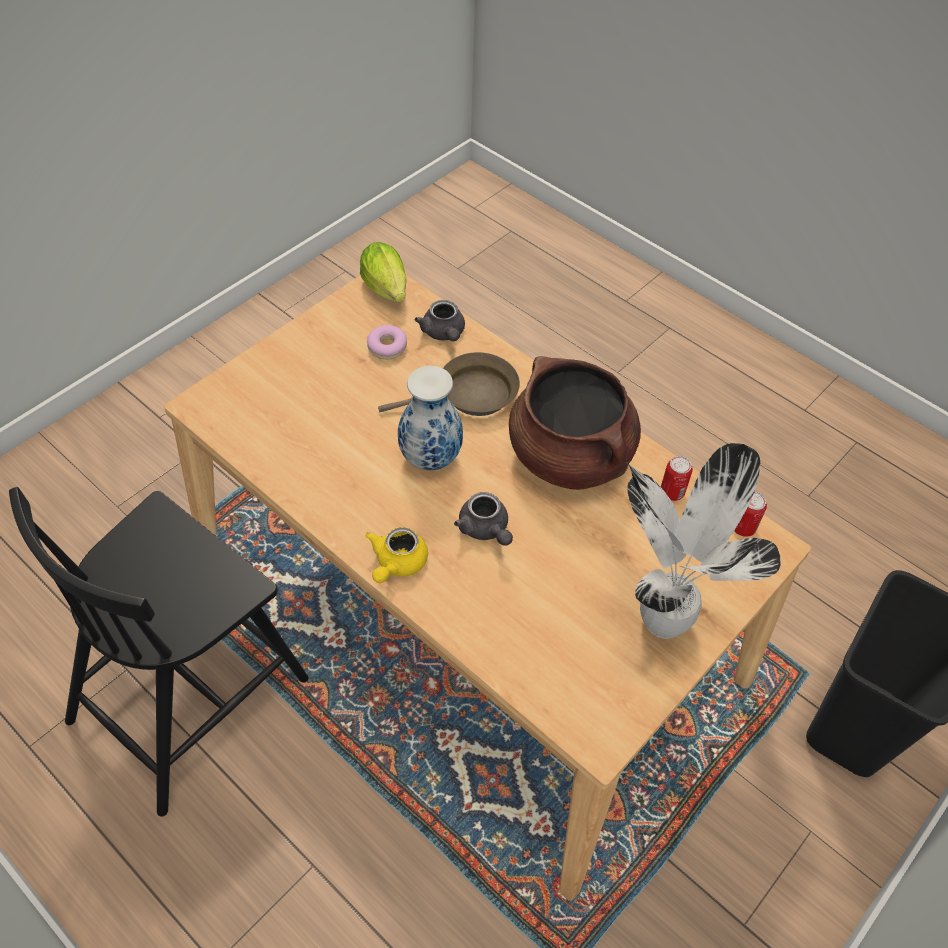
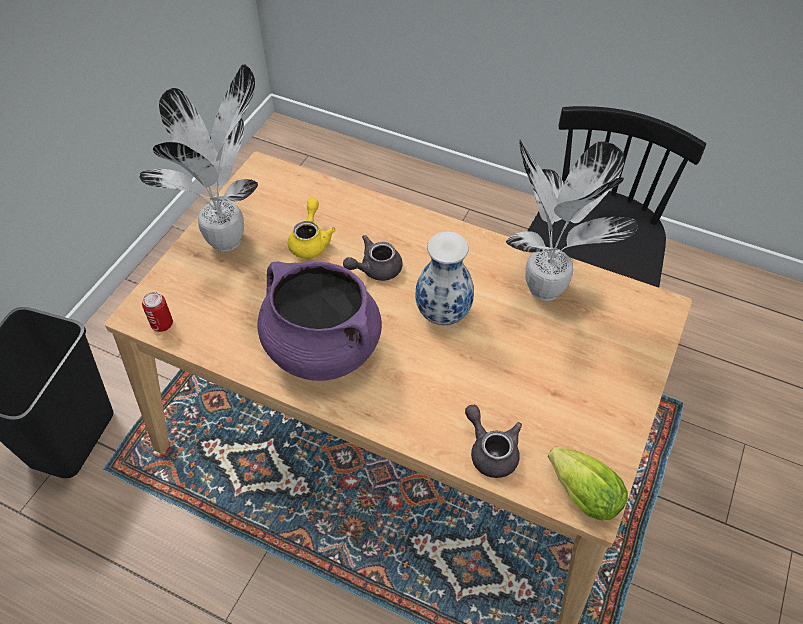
camera: 165 degrees right, 0 degrees up
yellow teapot [365,527,428,583] -> yellow teapot moved to [288,198,336,259]
donut [367,325,407,360] -> none
brown frying pan [378,352,520,416] -> none
grey teapot [454,492,513,546] -> grey teapot turned 75 degrees counterclockwise [343,235,403,281]
brown cooking pot [509,356,641,490] -> purple cooking pot [257,261,382,381]
can [661,456,693,501] -> none
none -> potted plant [506,139,638,301]

